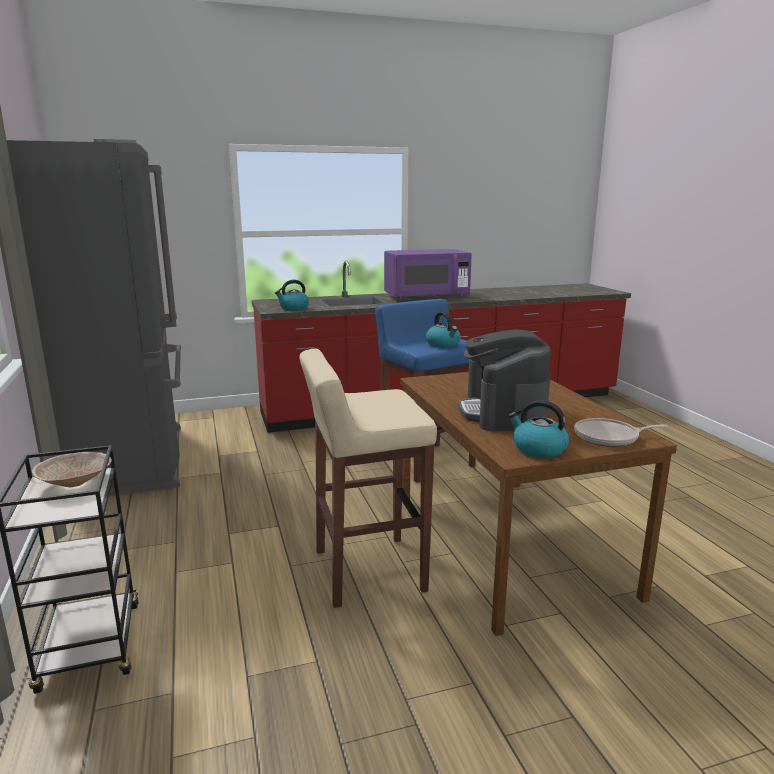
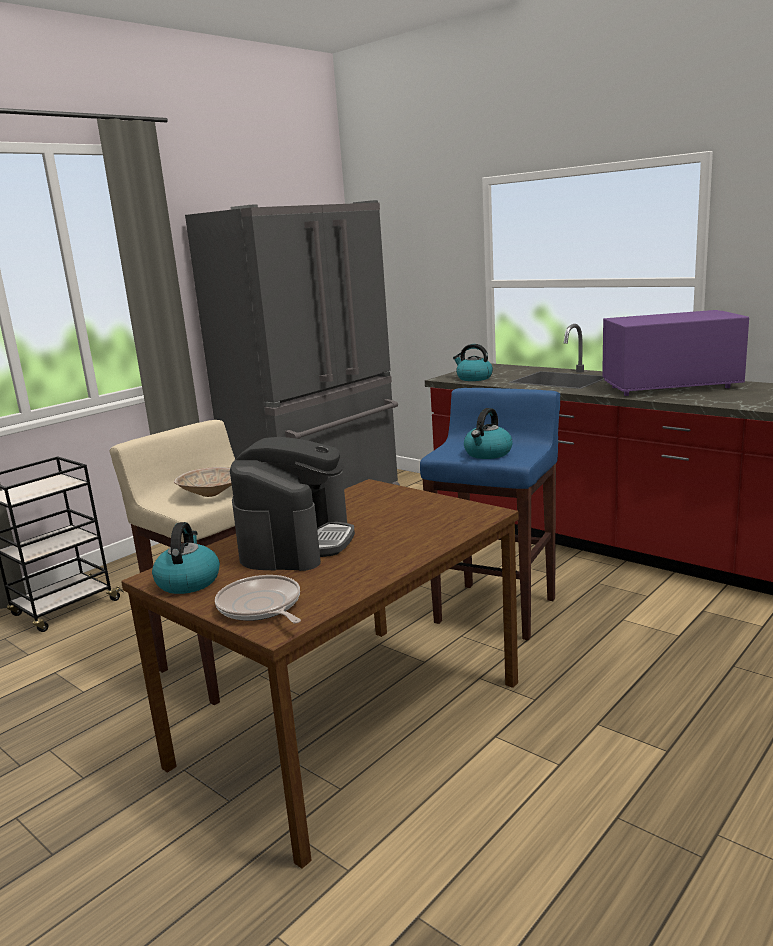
camera: 60 degrees right, 0 degrees up
beige bowl [32,452,112,487] -> beige bowl moved to [174,467,232,497]
purple microwave [384,249,472,300] -> purple microwave turned 135 degrees clockwise [602,310,749,396]
coffee machine [458,329,551,431] -> coffee machine turned 135 degrees clockwise [230,437,355,571]

